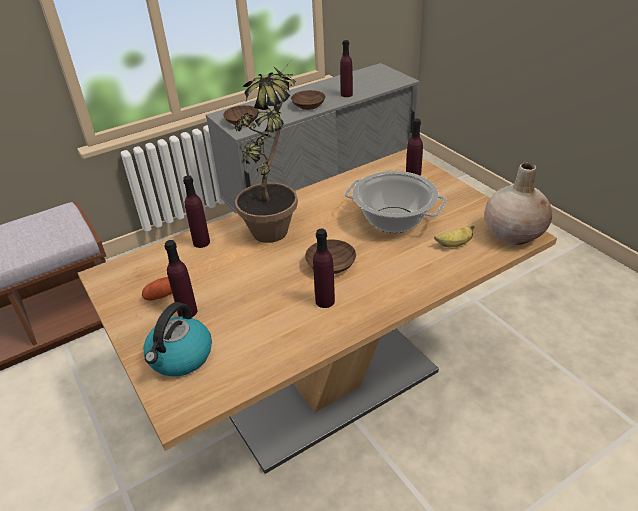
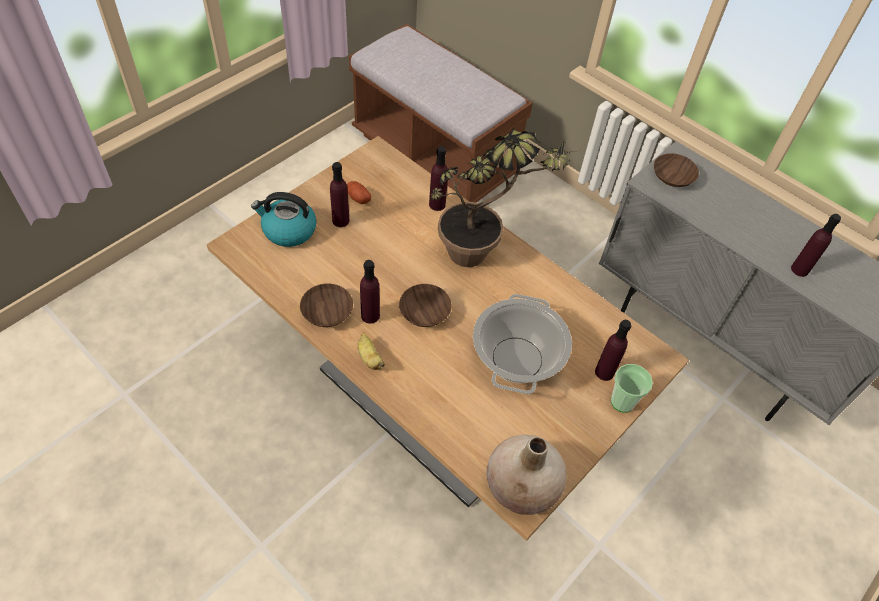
camera: 70 degrees right, 15 degrees up
brown bowl [291,90,325,110] -> brown bowl moved to [300,284,353,327]
banana [434,225,474,247] -> banana moved to [357,332,385,370]
none -> cup [611,364,653,413]

